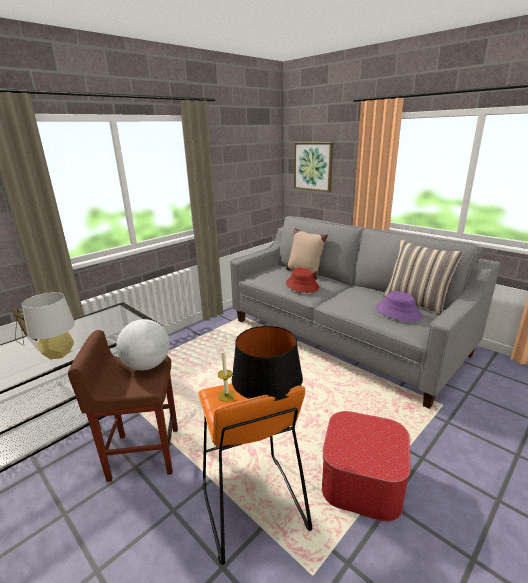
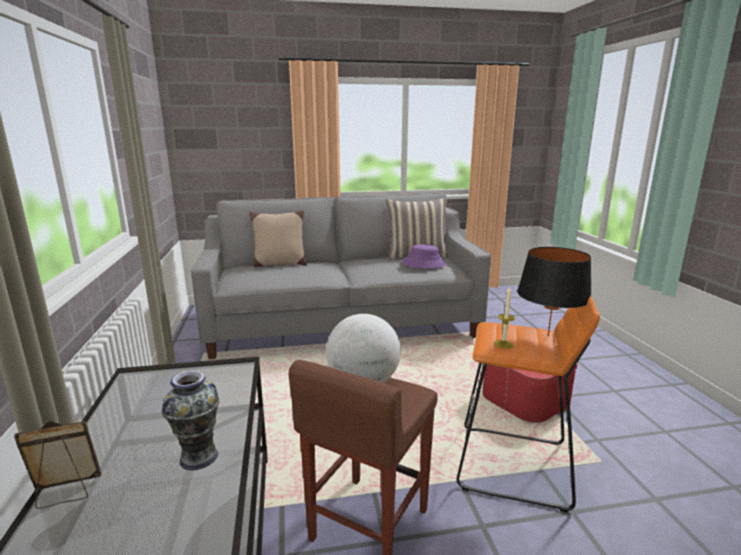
camera: 55 degrees left, 5 degrees down
grey table lamp [22,292,75,359] -> vase [162,371,219,470]
red hat [286,268,319,293] -> none
picture [294,143,333,192] -> none

